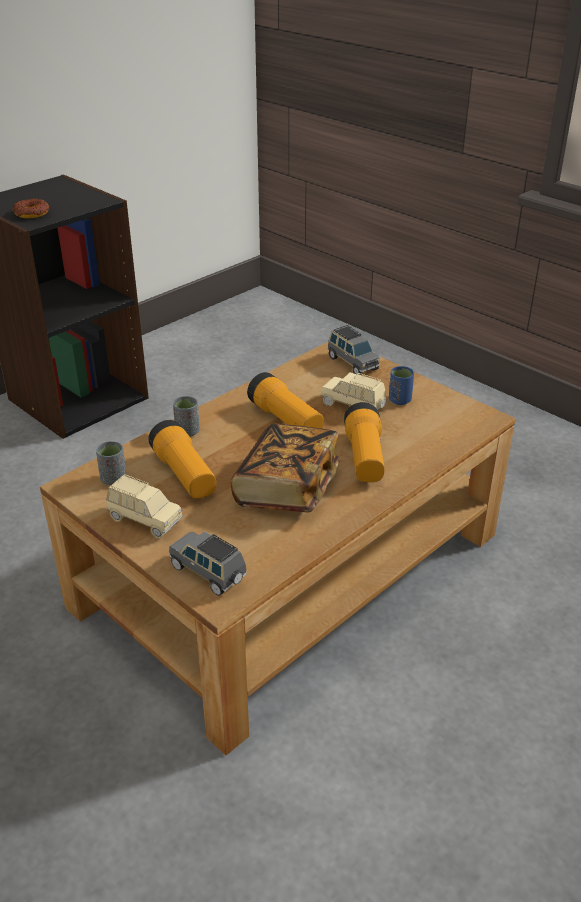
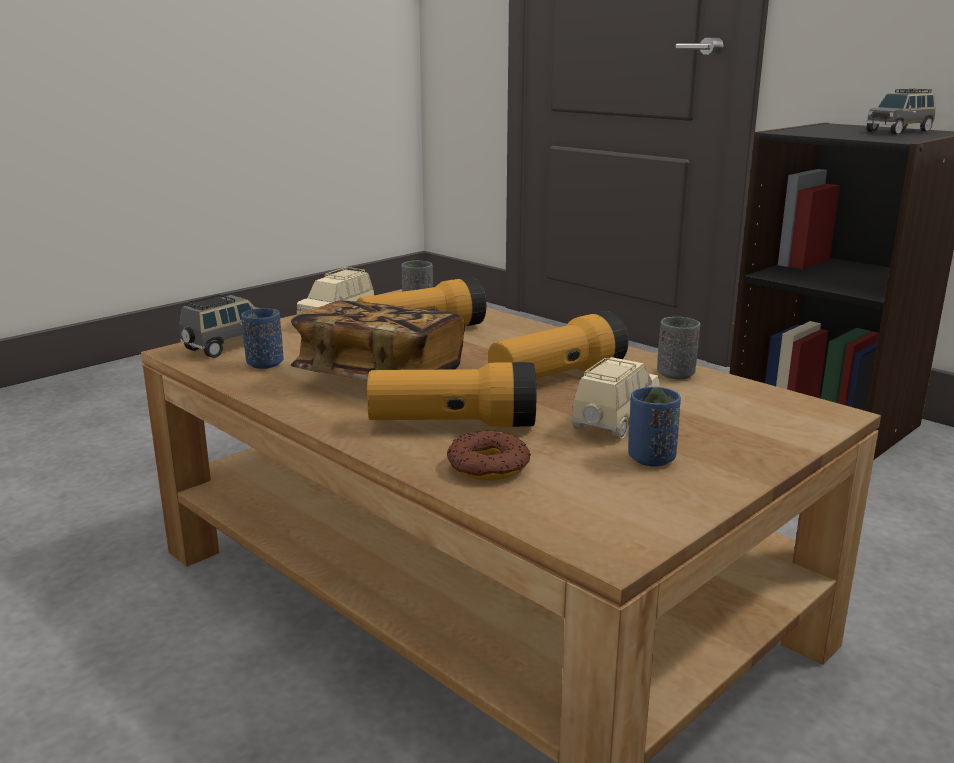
camera: 90 degrees right, 15 degrees down
donut [12,198,50,218] -> donut moved to [447,430,531,480]
grey cup [173,396,200,437] -> grey cup moved to [657,317,700,380]
grey toy car [328,325,380,375] -> grey toy car moved to [866,89,935,134]
none -> blue cup [241,308,284,369]

